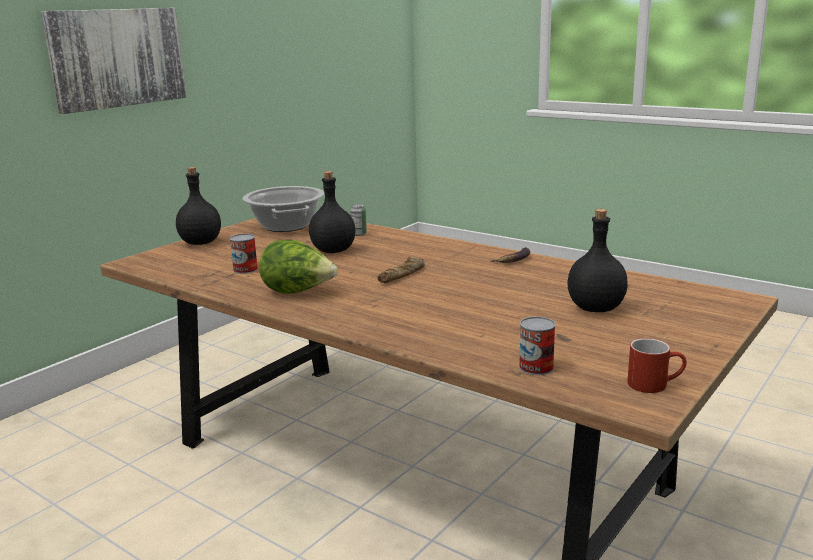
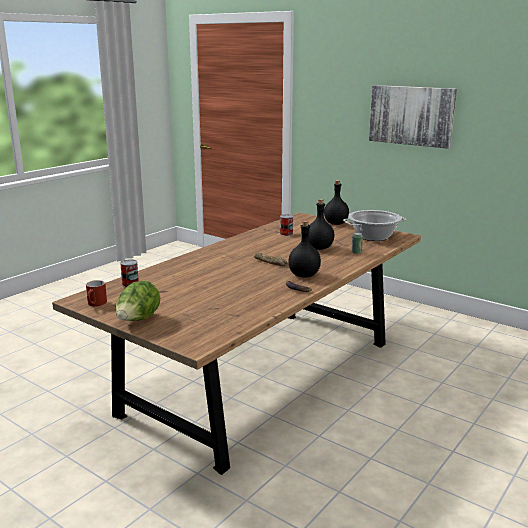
camera: 90 degrees right, 0 degrees up
lettuce [259,240,338,294] -> lettuce moved to [115,280,160,321]
black bottle [567,209,628,312] -> black bottle moved to [288,221,321,277]

